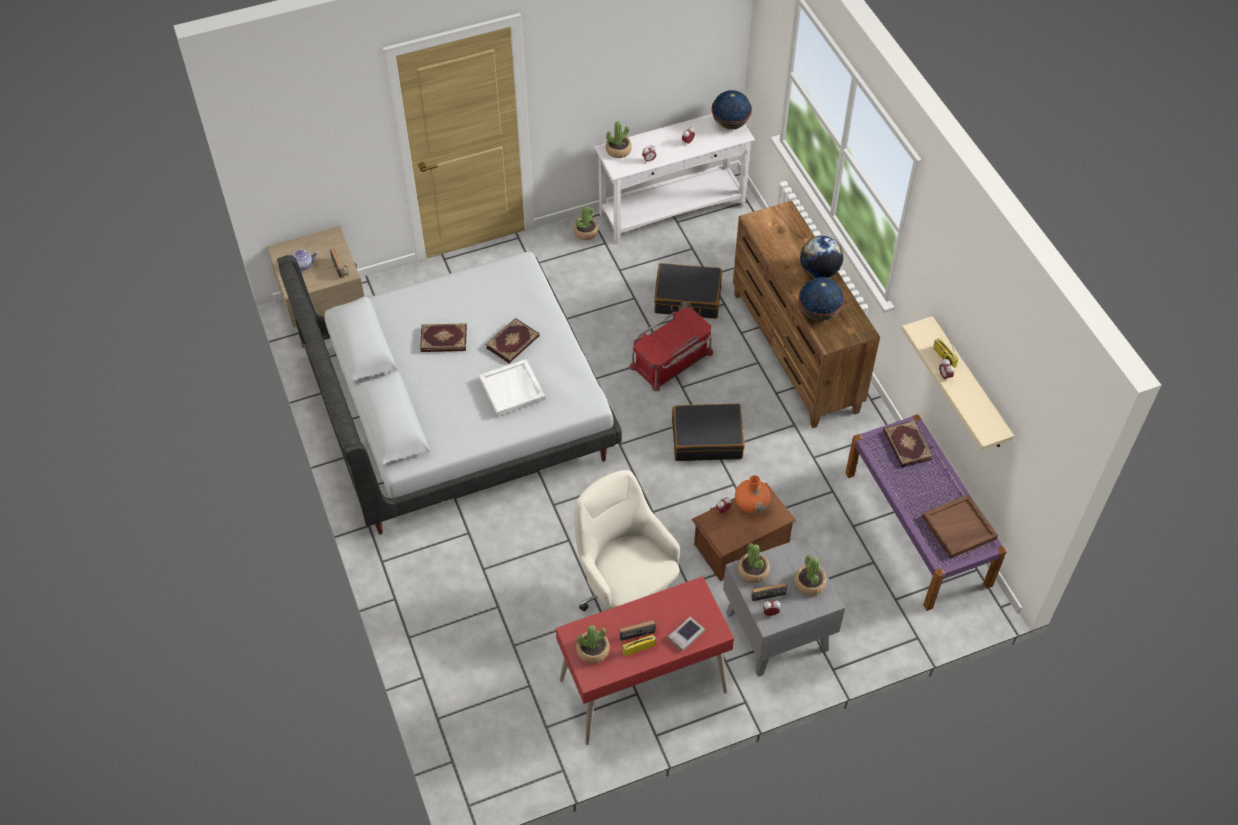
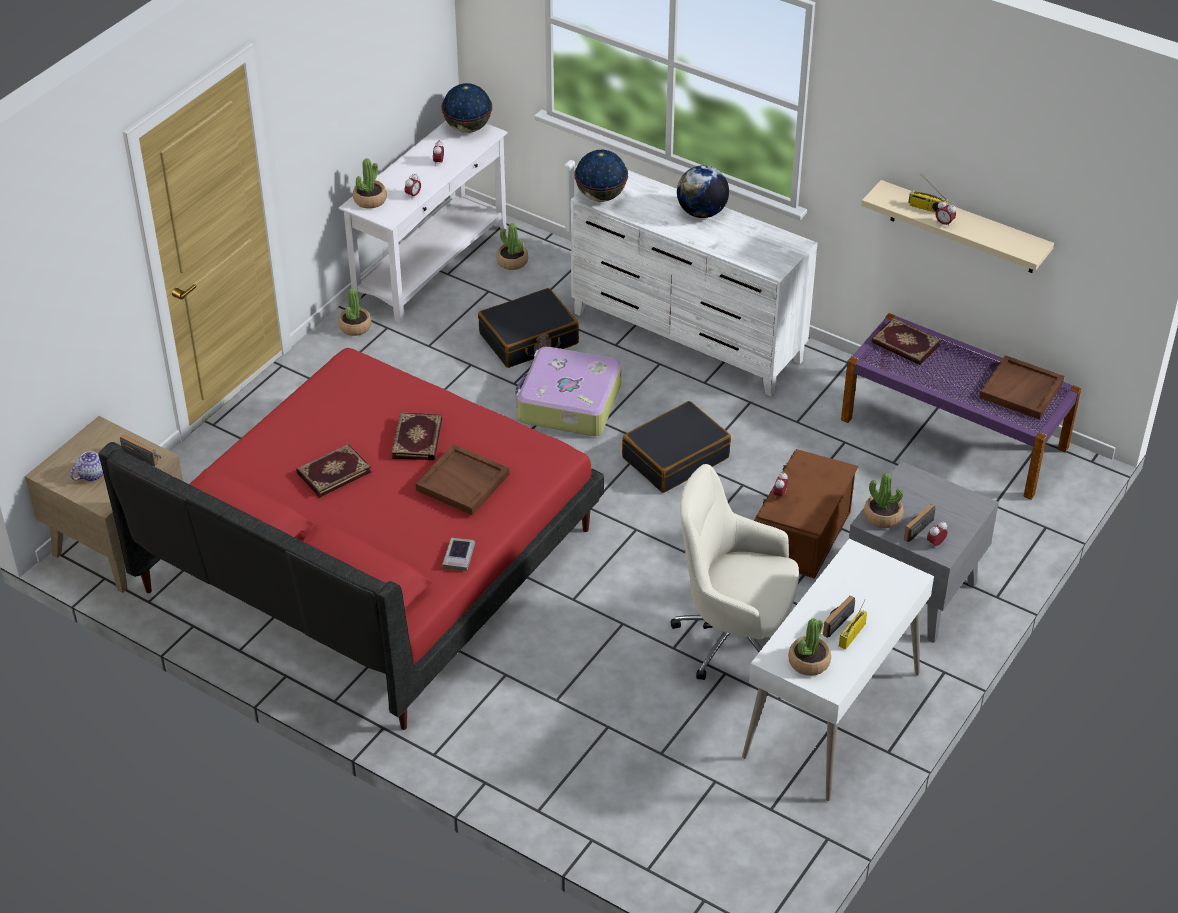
camera: 35 degrees left, 10 degrees down
grey bed [277,251,622,535] -> red bed [98,348,604,730]
white tray [479,359,545,416] -> brown tray [416,444,510,515]
red desk [556,576,734,745] -> white desk [742,539,934,801]
red storage box [629,308,713,392] -> suitcase [515,347,621,436]
book [668,617,705,651] -> book moved to [442,538,475,571]
brown dresser [733,201,880,428] -> white dresser [571,170,817,396]
orange vase [735,475,771,514] -> none
potted plant [794,555,826,596] -> potted plant moved to [496,223,528,270]
globe [799,277,844,321] -> globe moved to [574,150,628,202]

